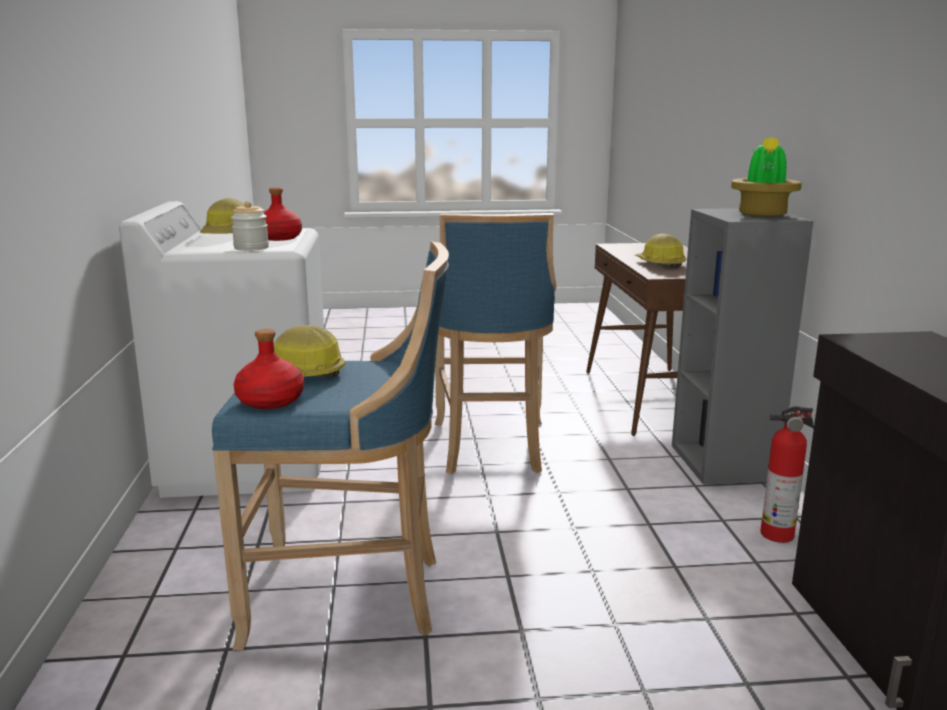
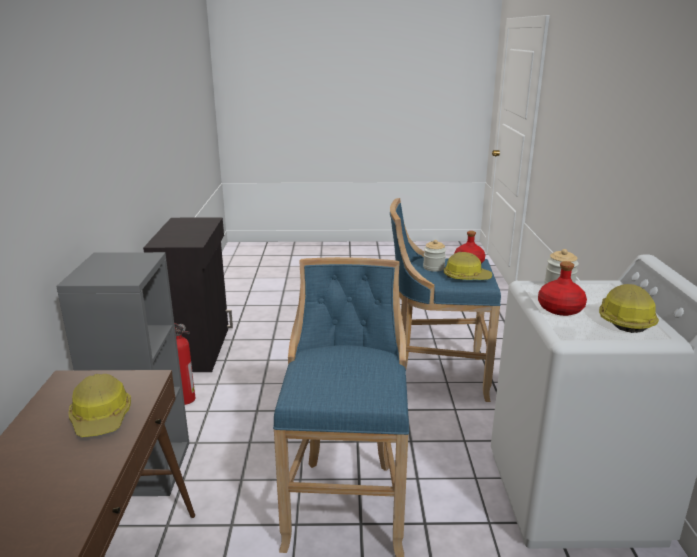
camera: 175 degrees left, 5 degrees up
potted plant [731,137,802,216] -> none
none -> jar [423,240,446,272]

